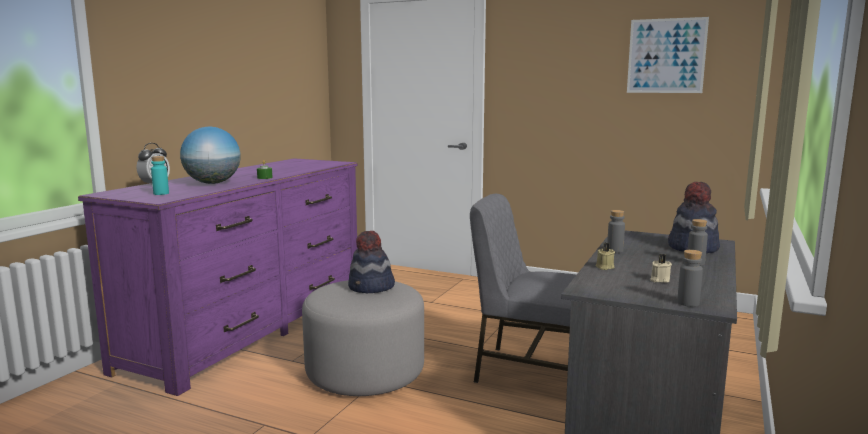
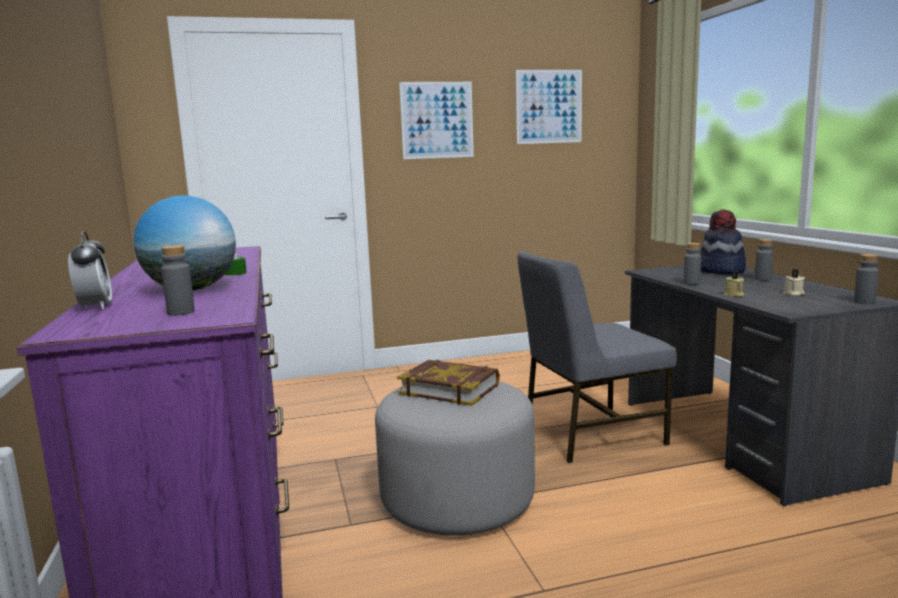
camera: 40 degrees left, 0 degrees up
turquoise bottle [151,156,169,195] -> grey bottle [161,245,195,315]
hat [348,231,395,293] -> book [397,360,500,406]
none -> picture [399,82,474,159]

